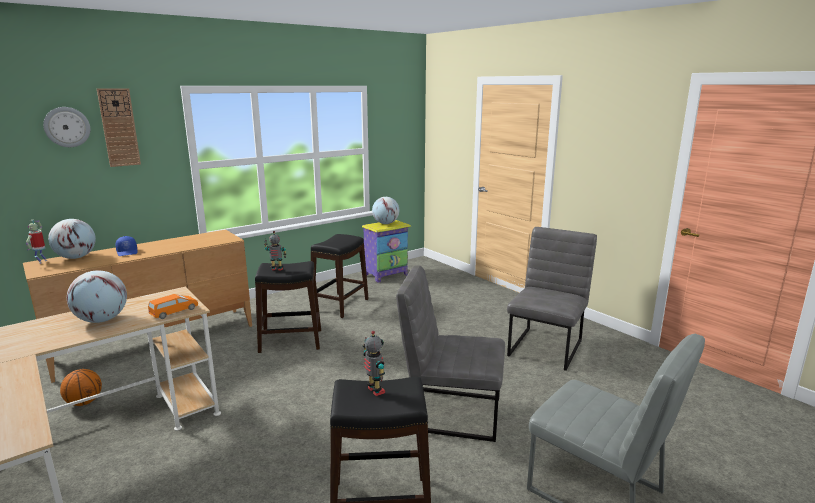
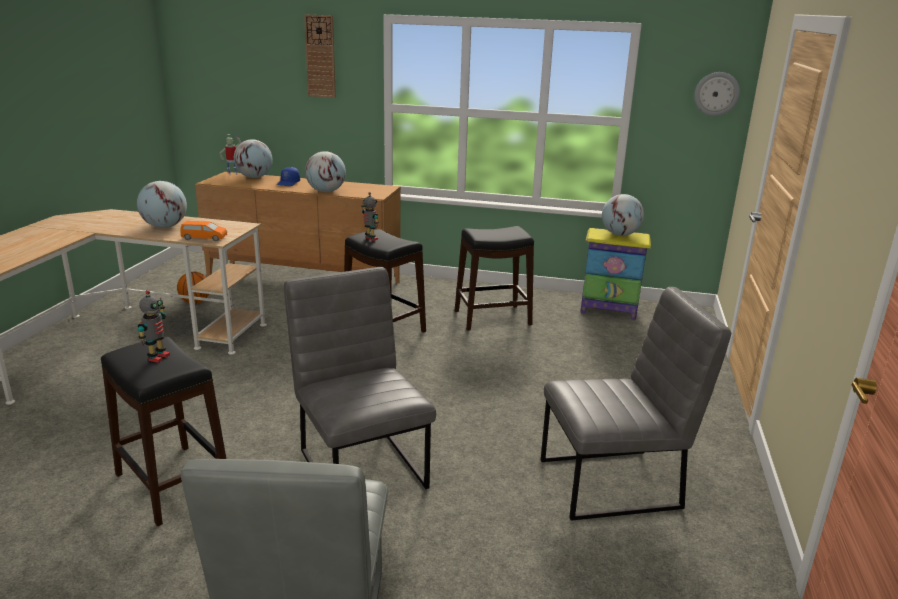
camera: 50 degrees right, 5 degrees up
wall clock [43,107,90,147] -> wall clock moved to [694,72,740,116]
none -> globe [305,151,346,192]

